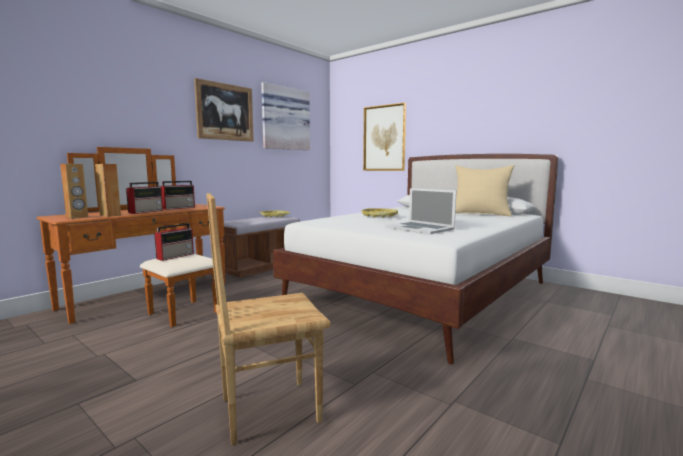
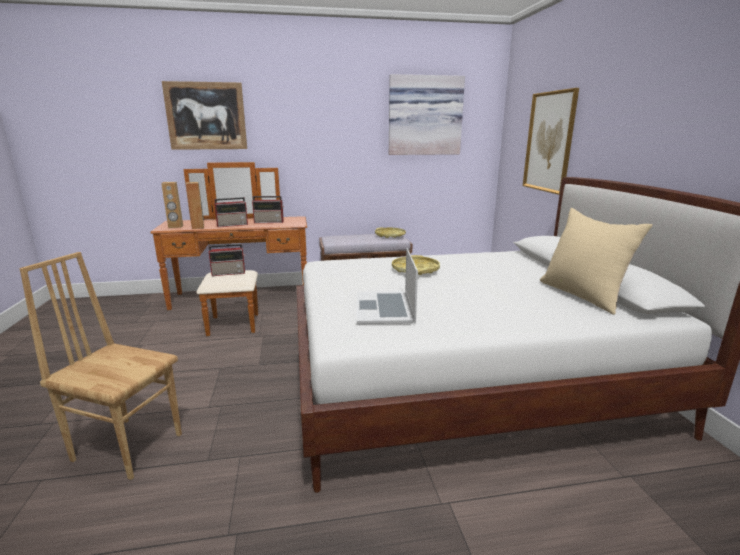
camera: 40 degrees right, 10 degrees up
picture [194,78,254,142] -> picture moved to [162,81,247,150]

